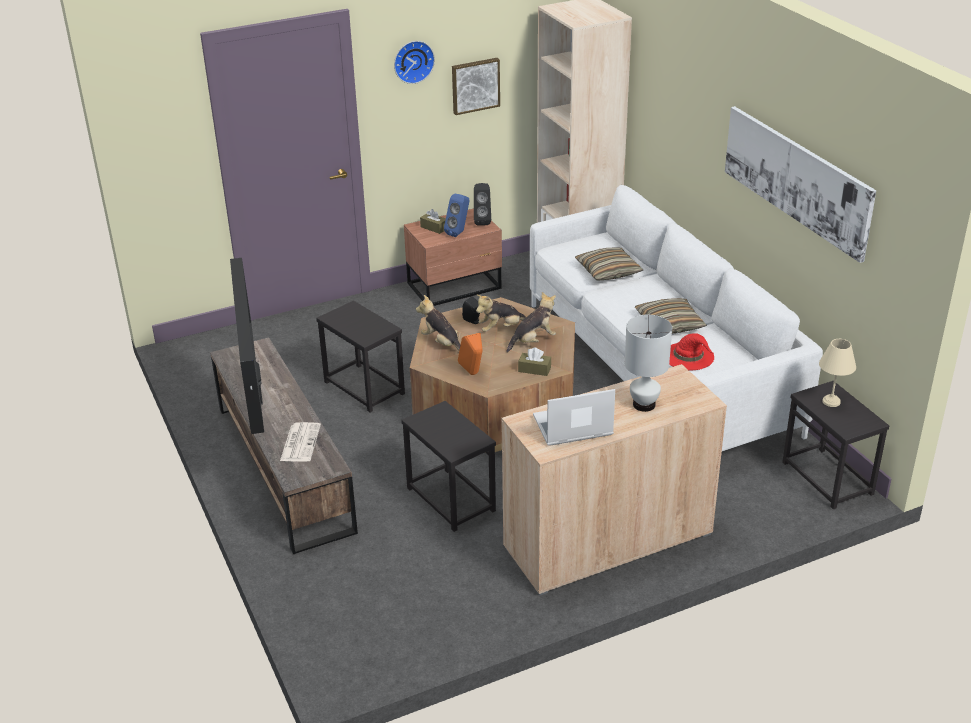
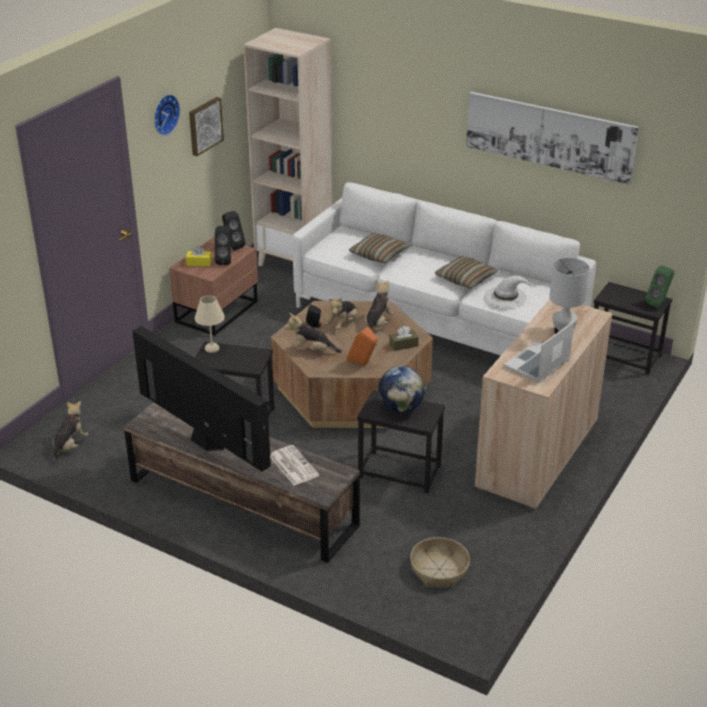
camera: 35 degrees left, 0 degrees up
brown tissue box [420,209,446,234] -> yellow tissue box [186,246,212,267]
blue speaker [444,193,470,237] -> black speaker [215,226,231,265]
red hat [669,333,714,370] -> white hat [485,276,536,308]
beige table lamp [819,339,856,407] -> beige table lamp moved to [195,295,225,353]
none -> plush toy [52,401,89,465]
none -> globe [378,366,425,413]
none -> basket [410,537,470,587]
none -> green speaker [645,265,674,308]

